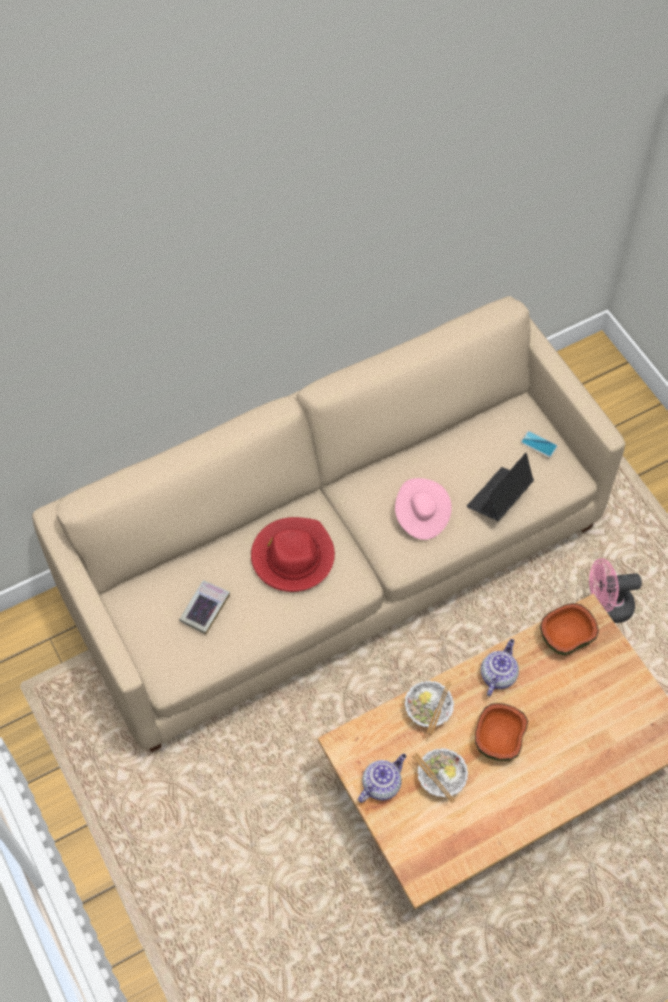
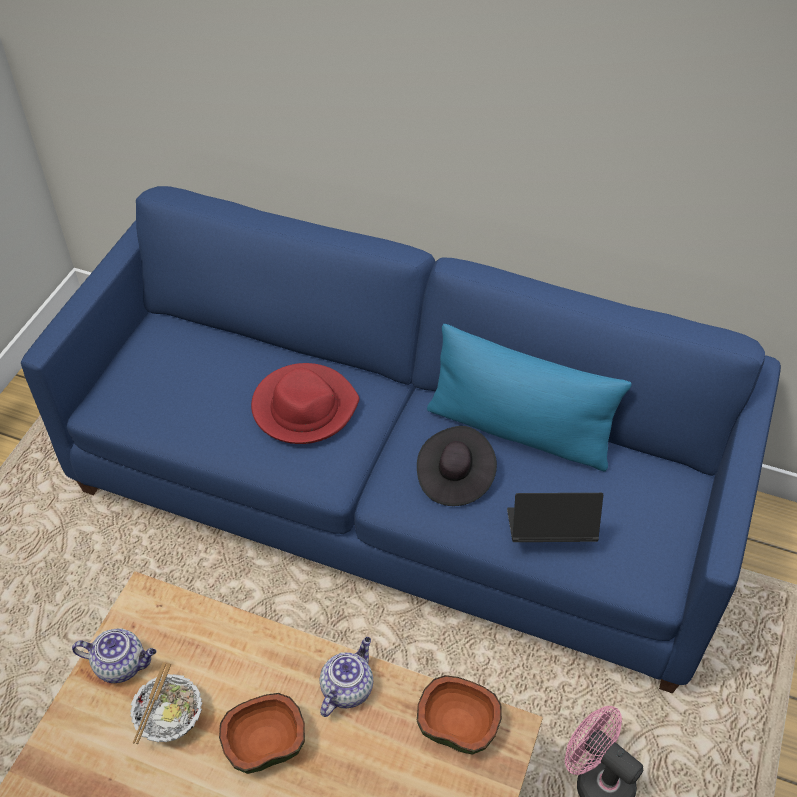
camera: 50 degrees right, 10 degrees down
beige sofa [32,296,625,752] -> blue sofa [21,186,781,693]
book [179,580,230,635] -> none
pink hat [395,478,452,540] -> black hat [417,426,497,506]
bowl [404,680,454,735] -> none
teapot [481,639,519,696] -> teapot turned 45 degrees counterclockwise [320,637,373,717]
phone [521,431,558,457] -> none
none -> blue pillow [427,324,632,472]

